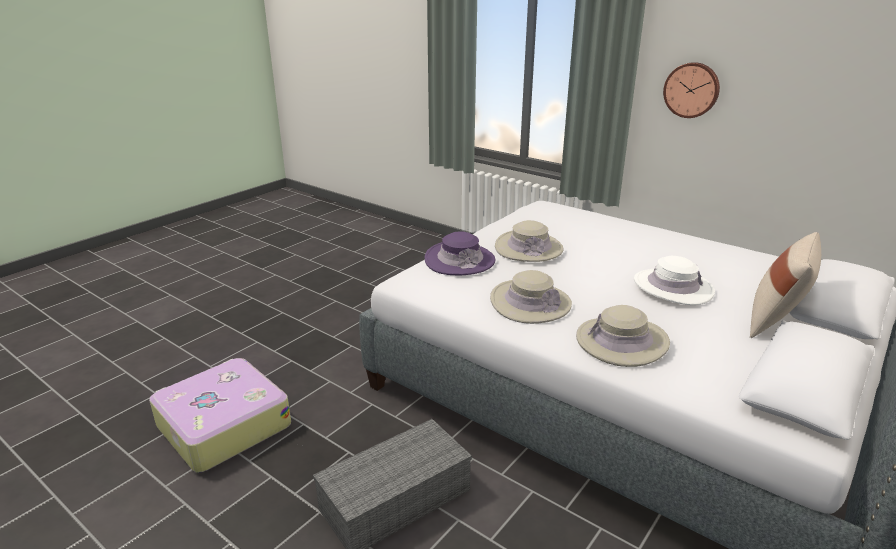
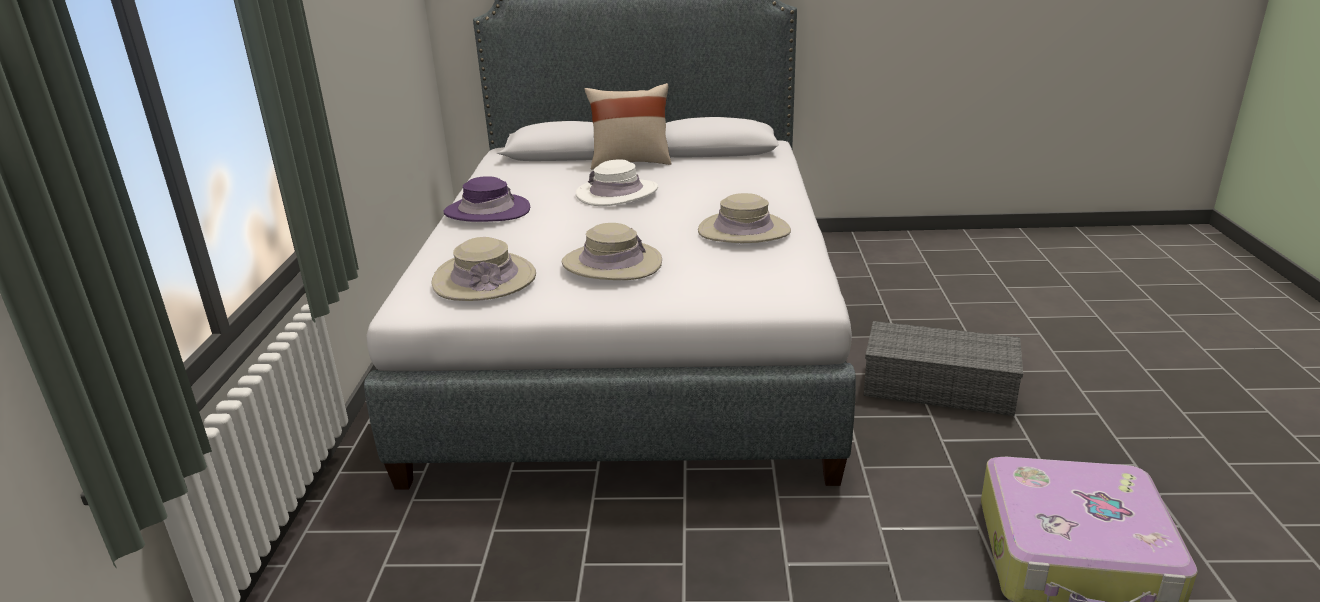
camera: 125 degrees left, 0 degrees up
purple hat [425,231,495,275] -> purple hat moved to [443,176,530,222]
beige hat [576,305,670,367] -> beige hat moved to [432,237,536,301]
wall clock [663,62,720,118] -> none

